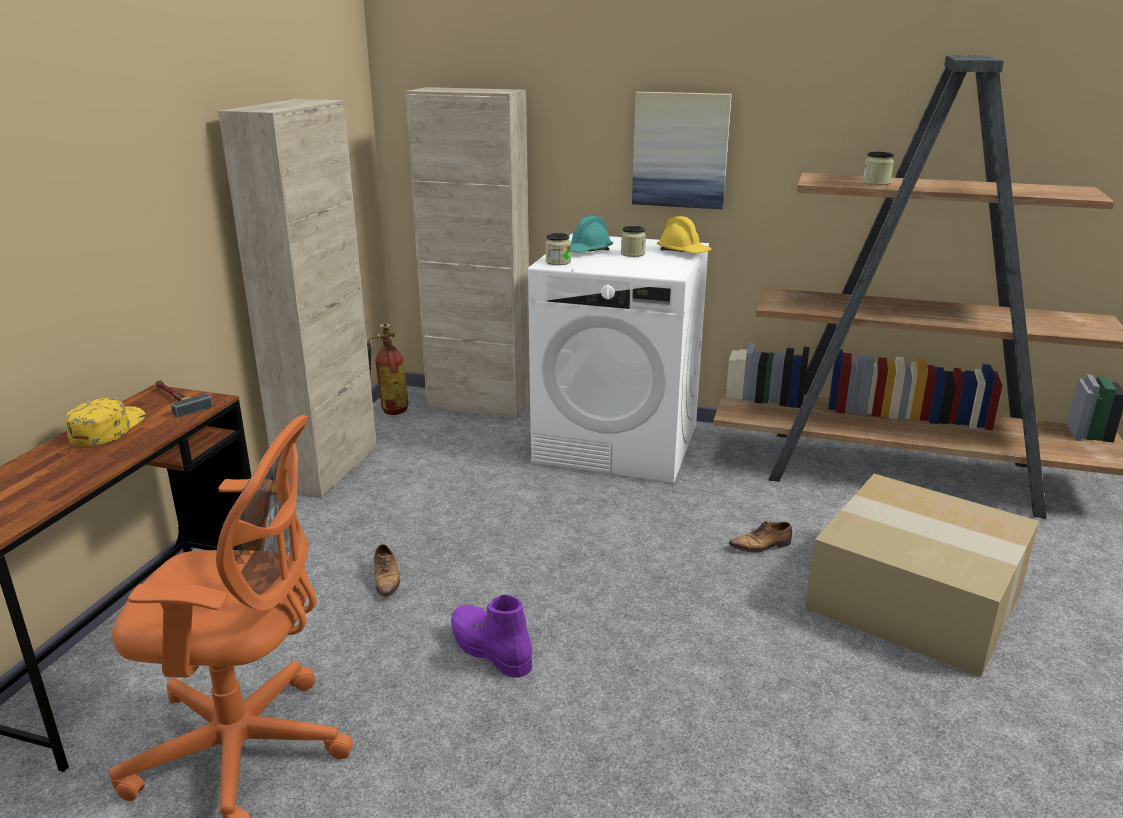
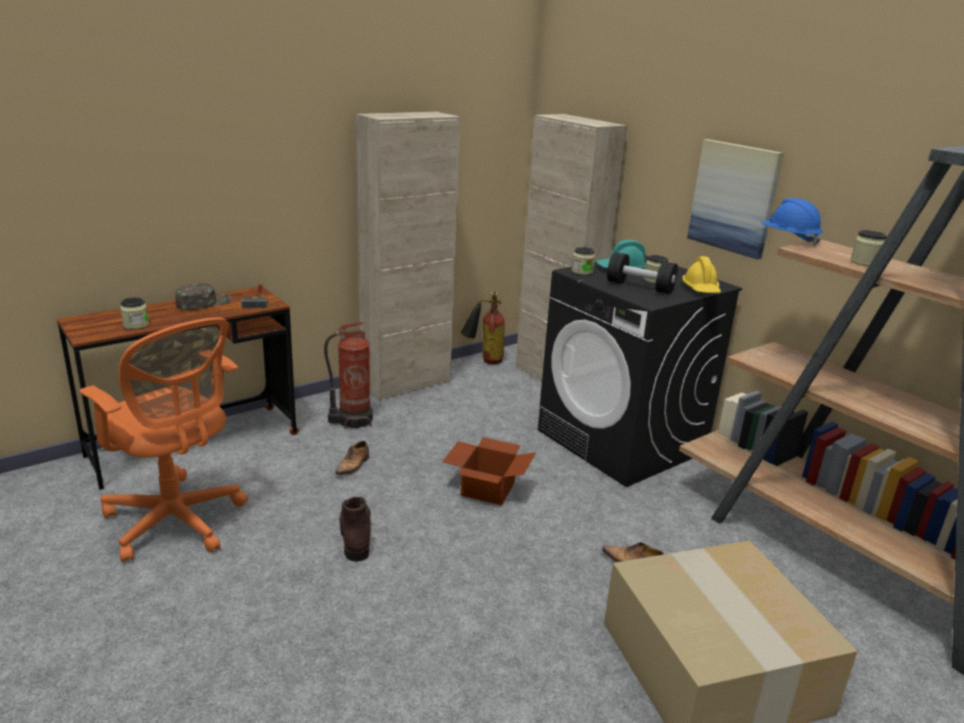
camera: 35 degrees right, 0 degrees up
yellow cap [65,398,146,446] -> green cap [175,283,232,310]
purple boot [451,594,532,677] -> brown boot [340,497,373,562]
white washing machine [528,234,709,483] -> black washing machine [538,255,742,487]
none -> jar [120,297,149,329]
none -> fire extinguisher [324,322,373,429]
none -> cardboard box [442,437,536,505]
none -> black dumbbell [607,252,678,294]
none -> blue hard hat [761,198,822,246]

